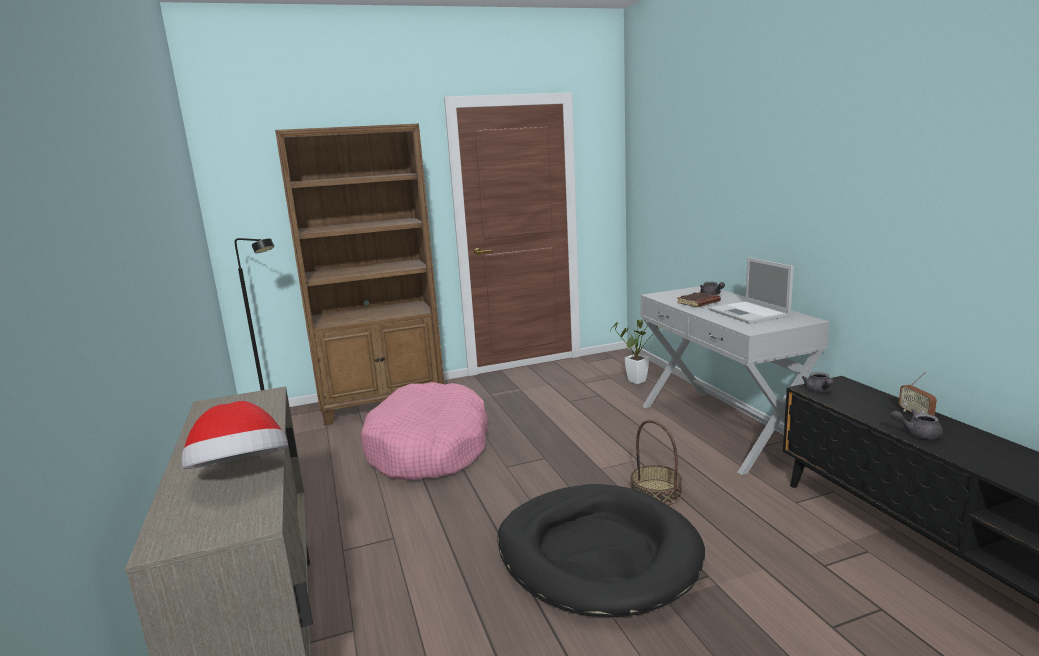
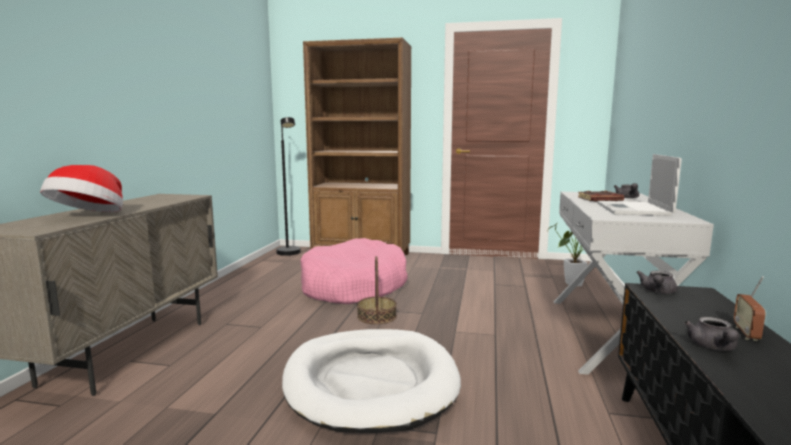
camera: 30 degrees right, 5 degrees down
black dog bed [497,484,705,617] -> white dog bed [282,329,461,433]
basket [631,420,682,505] -> basket moved to [357,256,397,324]
grey teapot [891,409,943,439] -> grey teapot turned 120 degrees counterclockwise [684,317,739,351]

